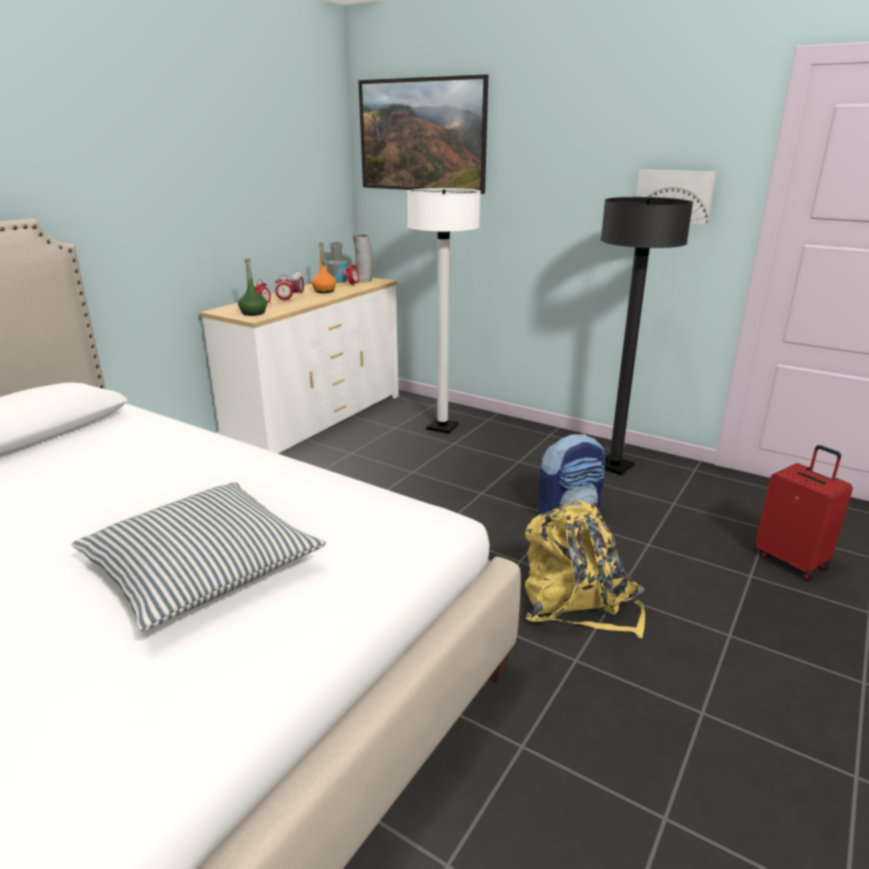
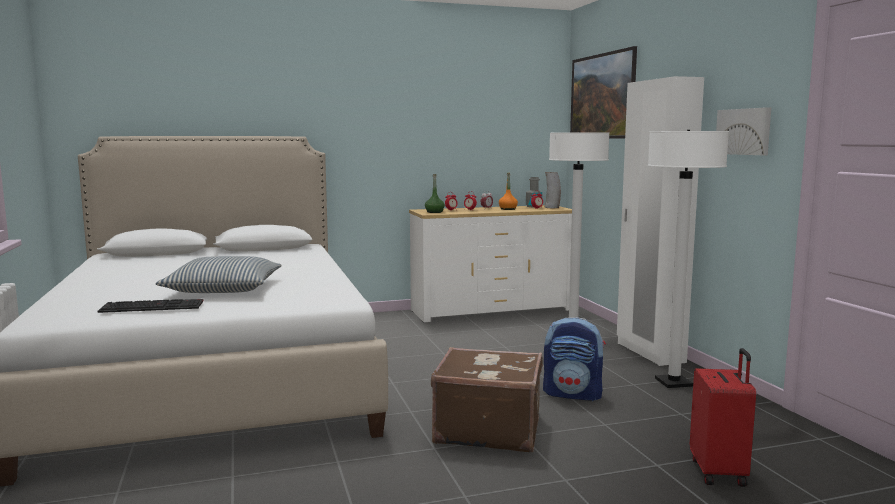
camera: 40 degrees right, 15 degrees down
yellow backpack [525,499,645,638] -> brown suitcase [431,347,543,452]
black floor lamp [600,197,693,475] -> white floor lamp [648,130,729,388]
none -> keyboard [98,299,204,313]
none -> white wardrobe [617,76,704,366]

